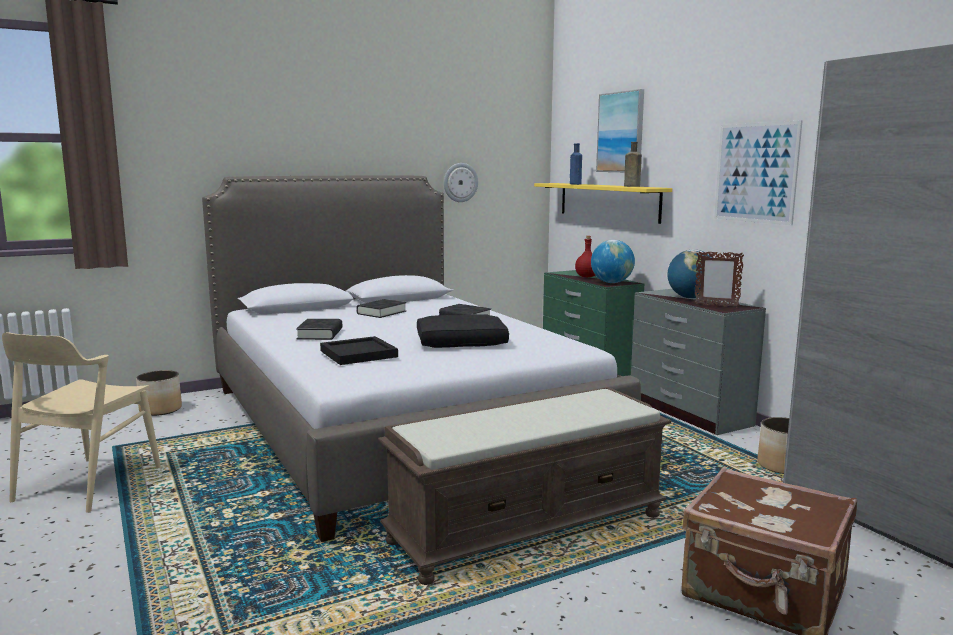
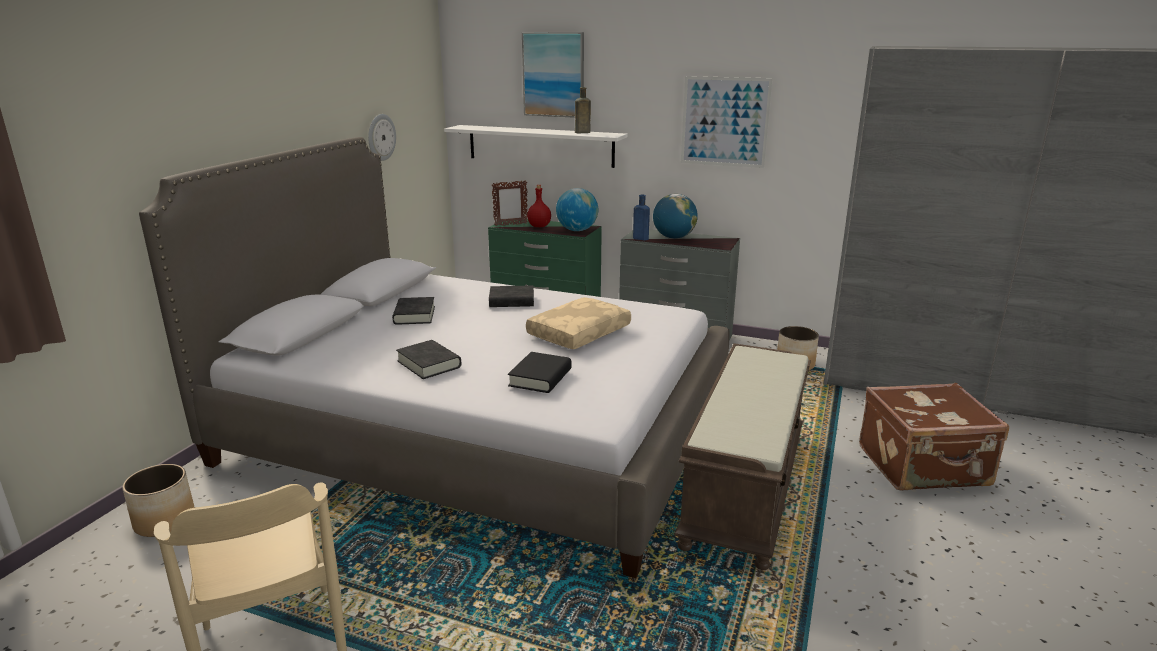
camera: 40 degrees left, 10 degrees up
black tray [320,336,398,365] -> black book [508,352,572,393]
black pillow [417,314,509,348] -> beige pillow [526,297,631,349]
yellow shelf [534,183,672,224] -> white shelf [444,125,627,168]
blue bottle [570,143,582,185] -> blue bottle moved to [633,195,650,240]
picture frame [695,251,744,307] -> picture frame moved to [492,180,528,226]

